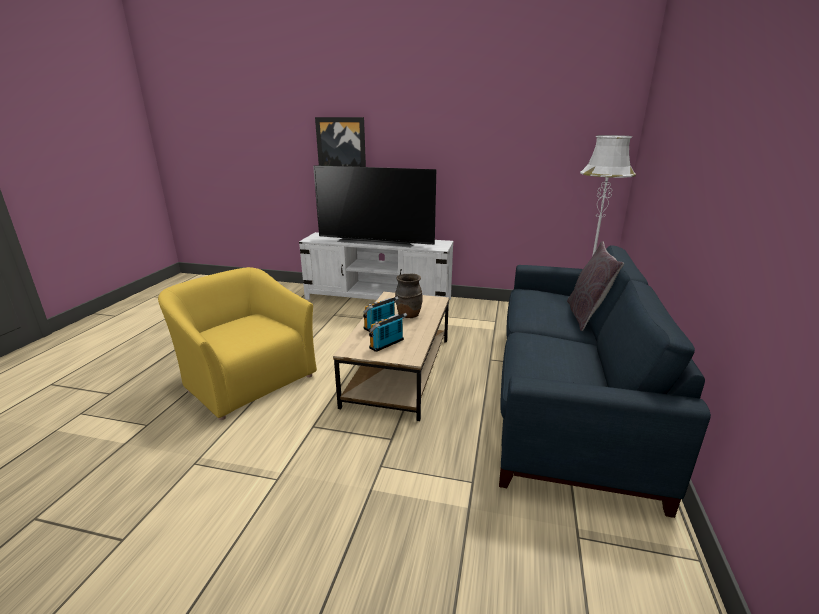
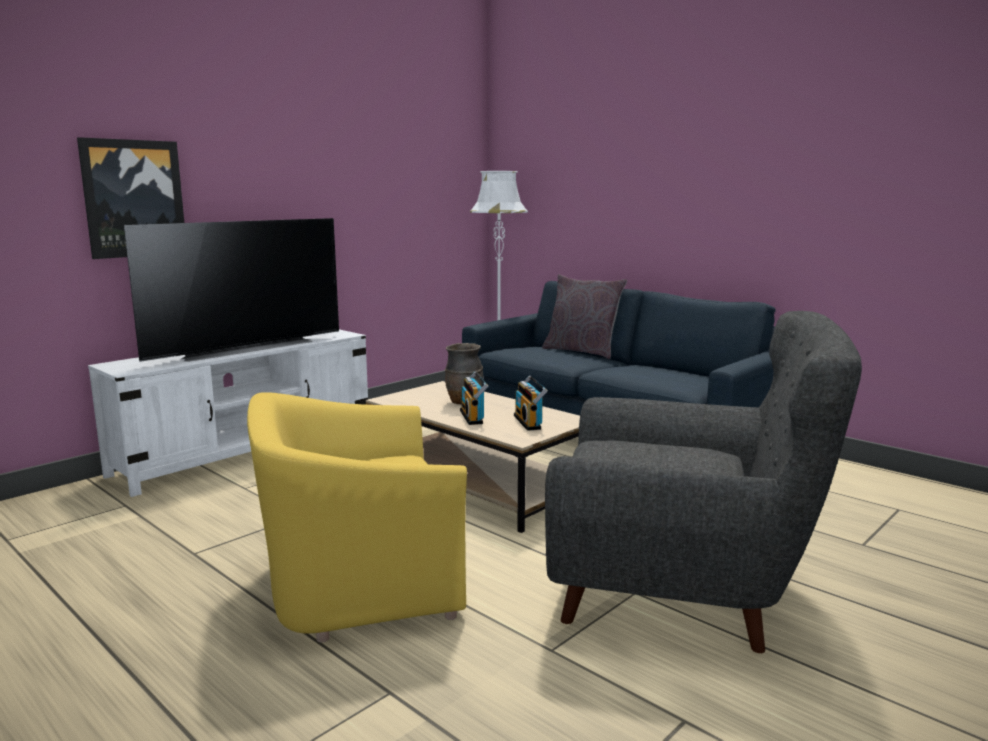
camera: 60 degrees left, 10 degrees down
none -> grey armchair [545,311,862,653]

